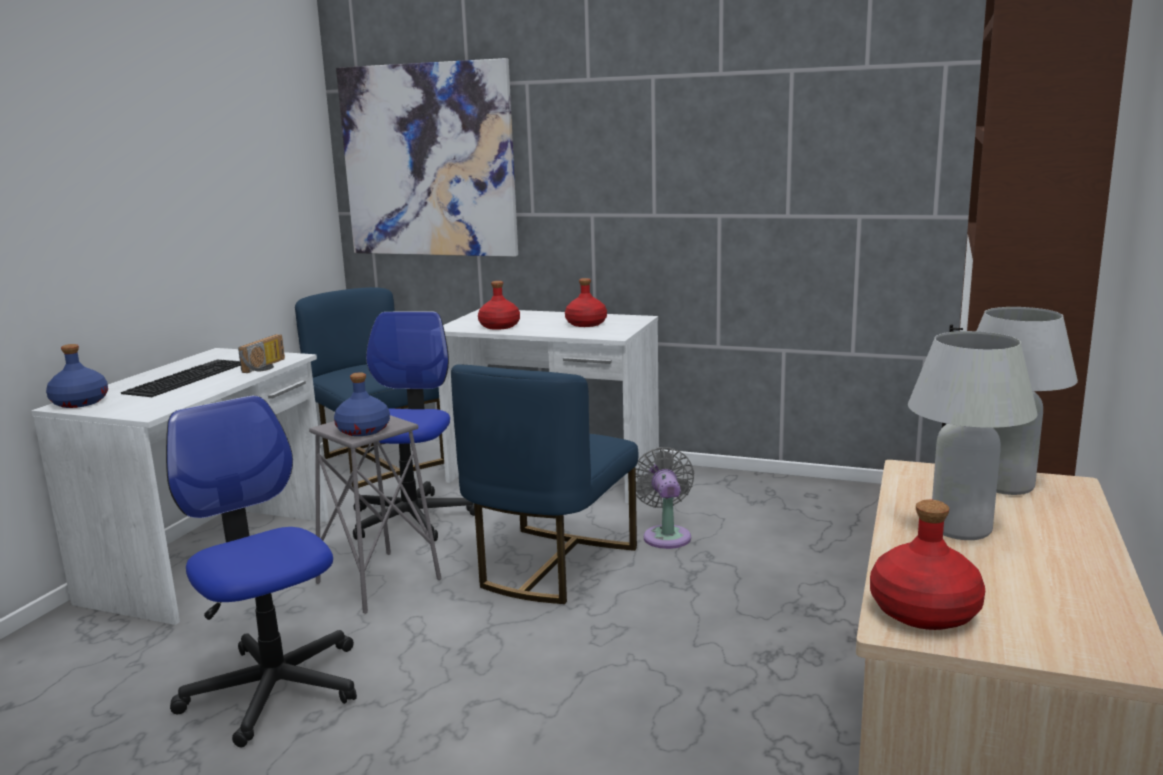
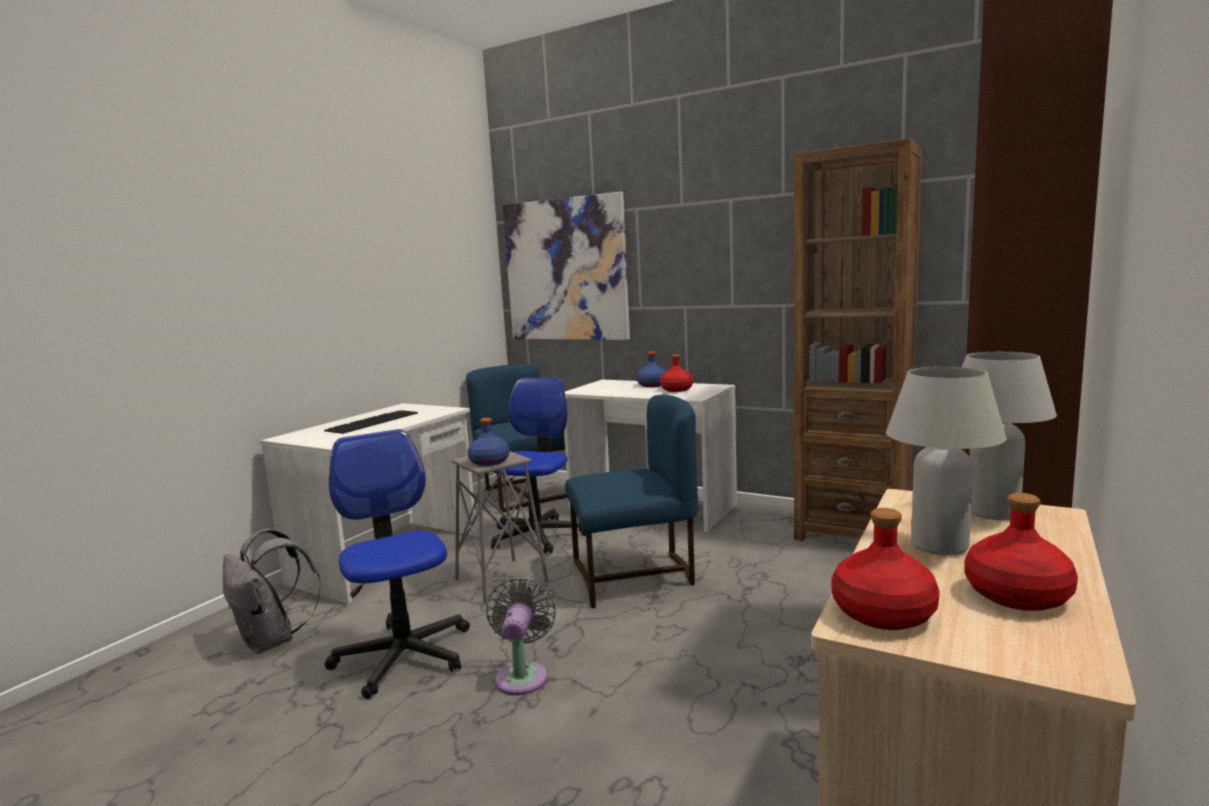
camera: 10 degrees right, 5 degrees down
blue bottle [46,344,108,408] -> blue bottle moved to [637,351,666,387]
radio [238,334,285,373] -> none
blue chair [451,364,639,604] -> blue chair turned 135 degrees counterclockwise [565,395,699,608]
red bottle [478,281,520,330] -> red bottle moved to [965,493,1078,611]
grey fan [636,447,695,549] -> grey fan moved to [486,577,556,695]
none -> grey backpack [223,529,321,654]
none -> brown bookcase [794,138,922,541]

